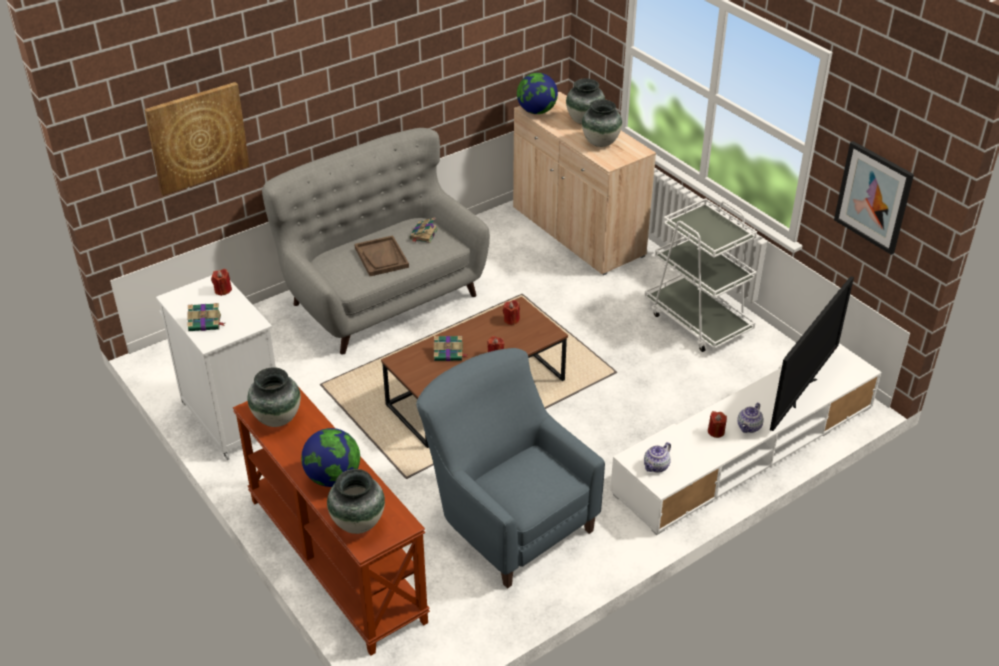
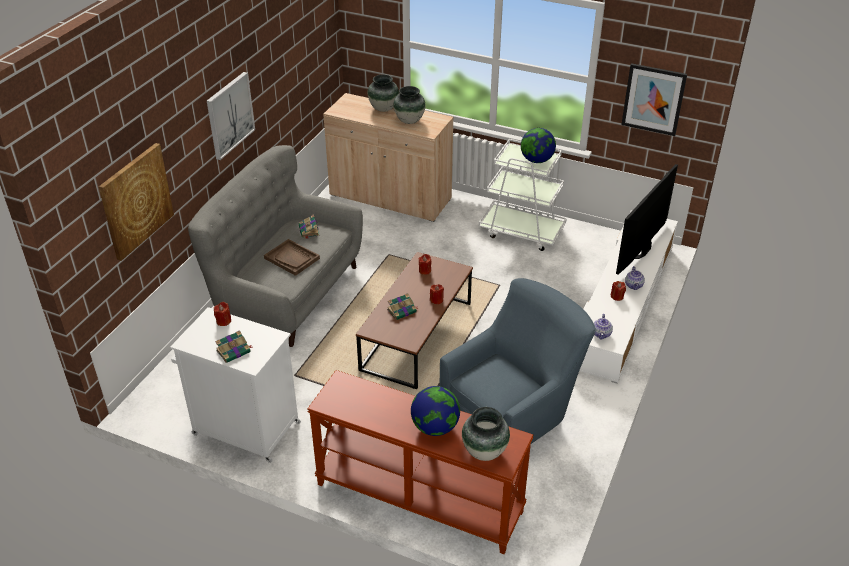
camera: 30 degrees left, 0 degrees up
vase [247,367,301,427] -> none
blue armchair [416,348,605,588] -> blue armchair turned 120 degrees clockwise [440,278,596,444]
globe [517,73,558,114] -> globe moved to [521,128,556,163]
television [770,276,854,431] -> television turned 150 degrees counterclockwise [616,164,678,275]
none -> picture [207,72,255,160]

